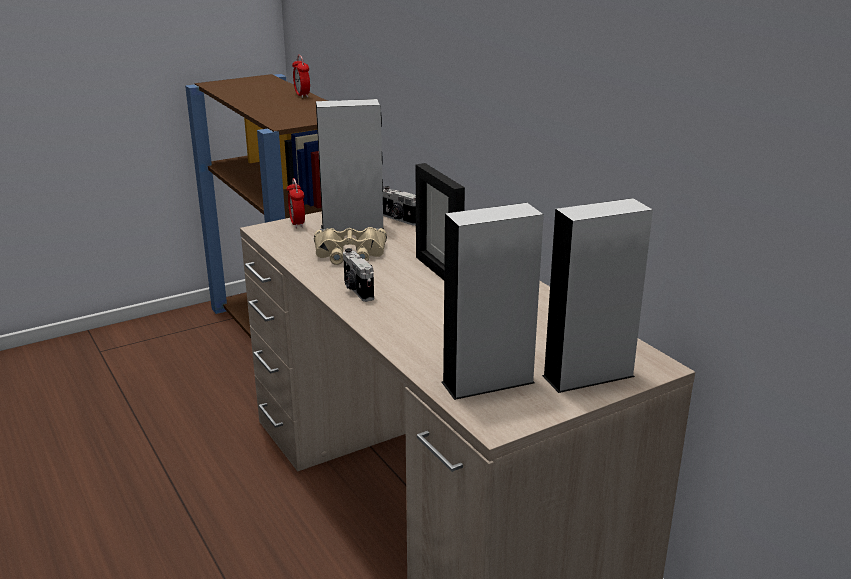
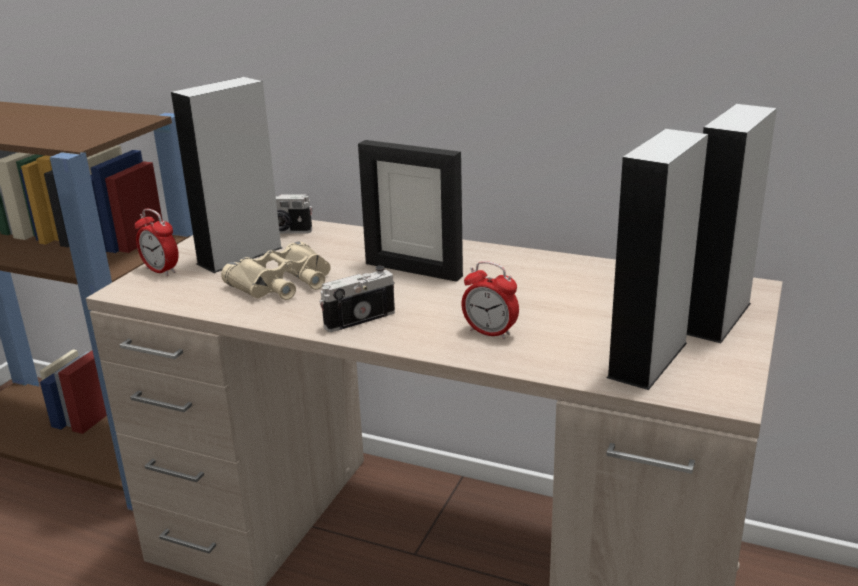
camera: 35 degrees left, 0 degrees up
alarm clock [292,55,310,98] -> alarm clock moved to [462,261,519,340]
camera [343,248,374,302] -> camera turned 120 degrees clockwise [319,266,395,332]

